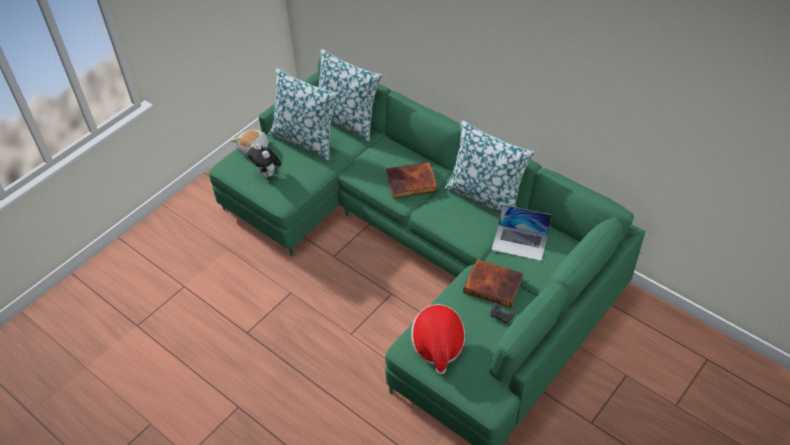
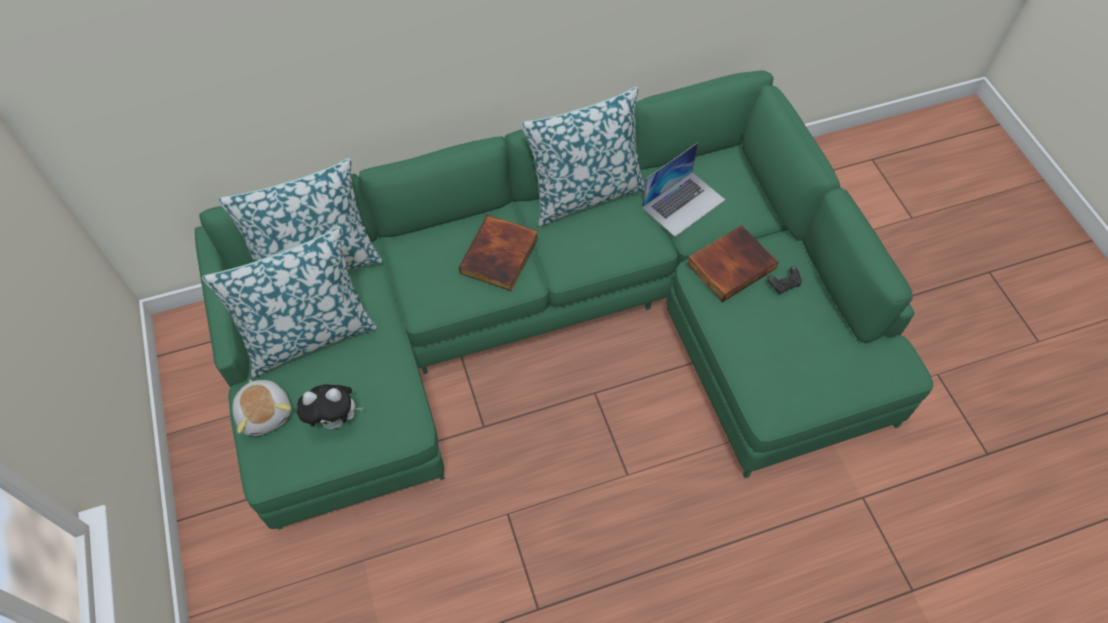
camera: 60 degrees left, 10 degrees up
hat [411,304,465,375] -> none

